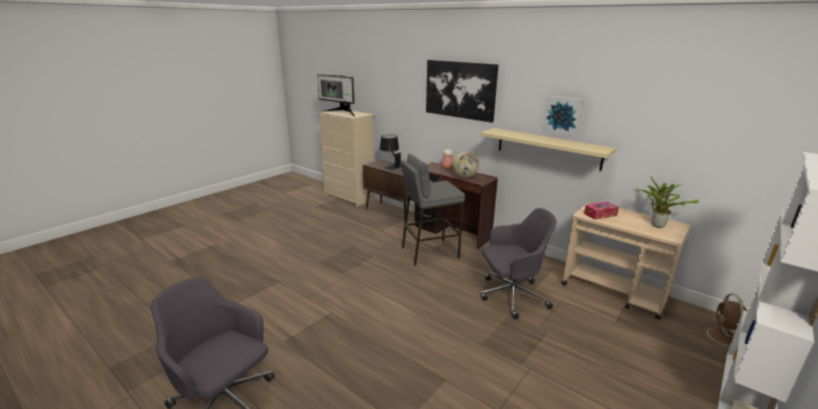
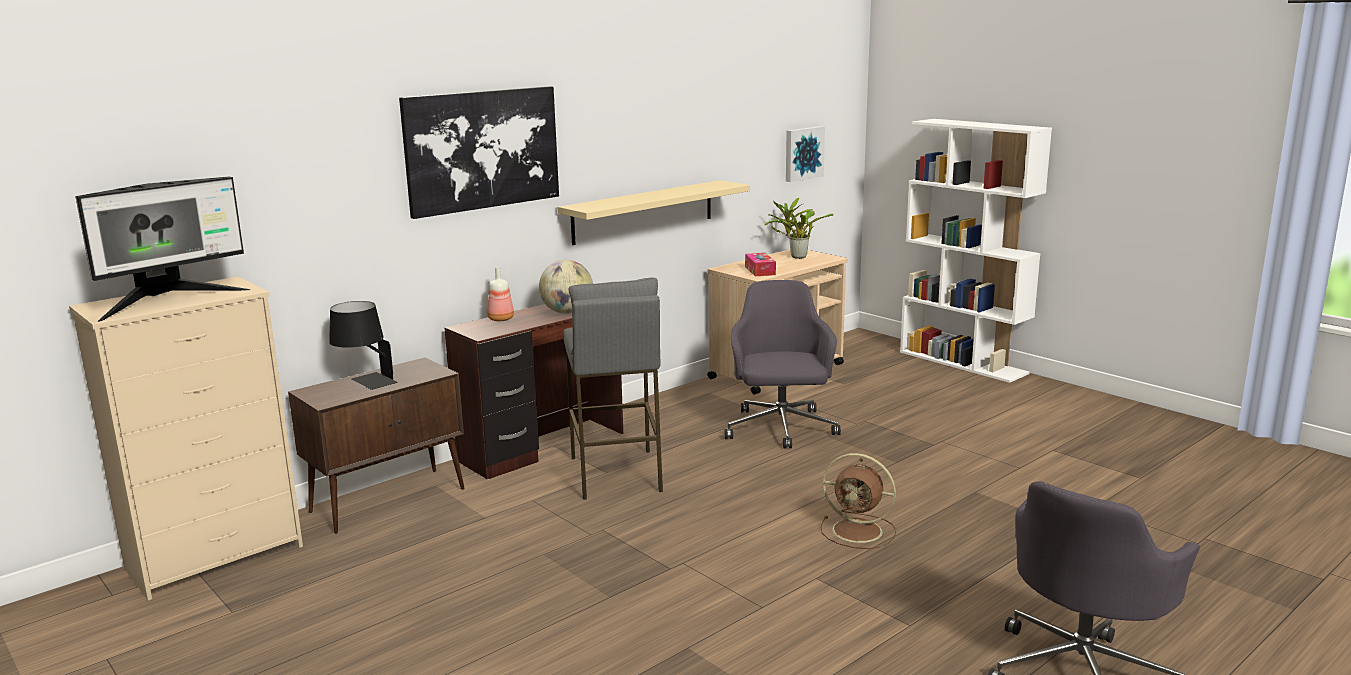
camera: 80 degrees left, 5 degrees down
picture [543,96,585,136] -> picture moved to [786,126,825,182]
brown fan [700,293,748,351] -> brown fan moved to [821,453,896,549]

